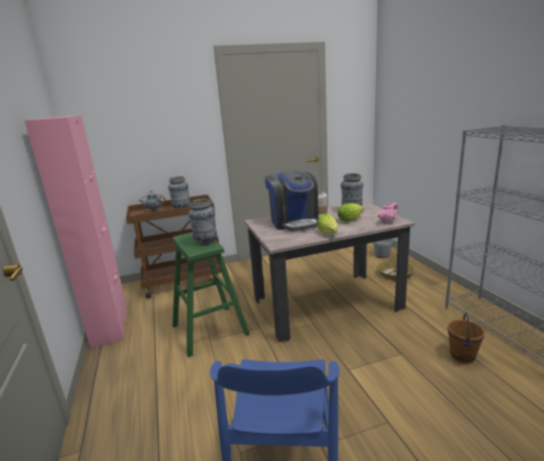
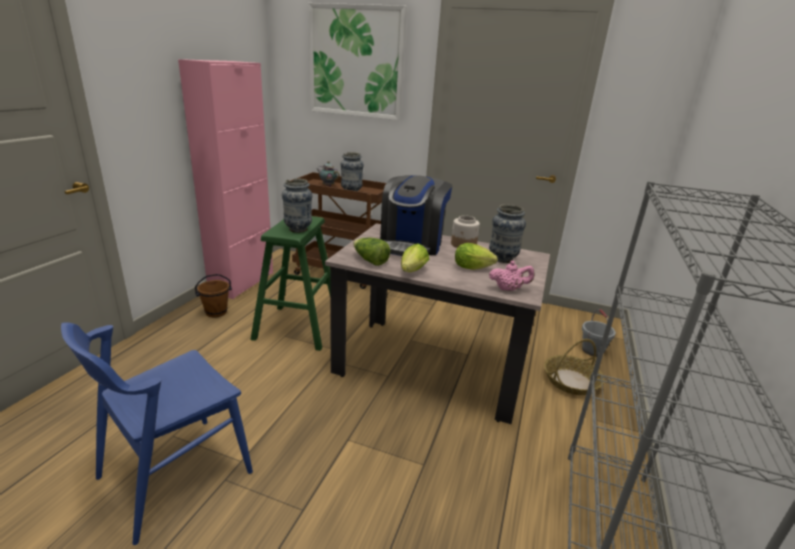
camera: 35 degrees right, 5 degrees up
brown bucket [447,313,485,364] -> brown bucket moved to [195,274,232,317]
none -> picture [308,3,407,120]
none -> lettuce [353,238,390,266]

